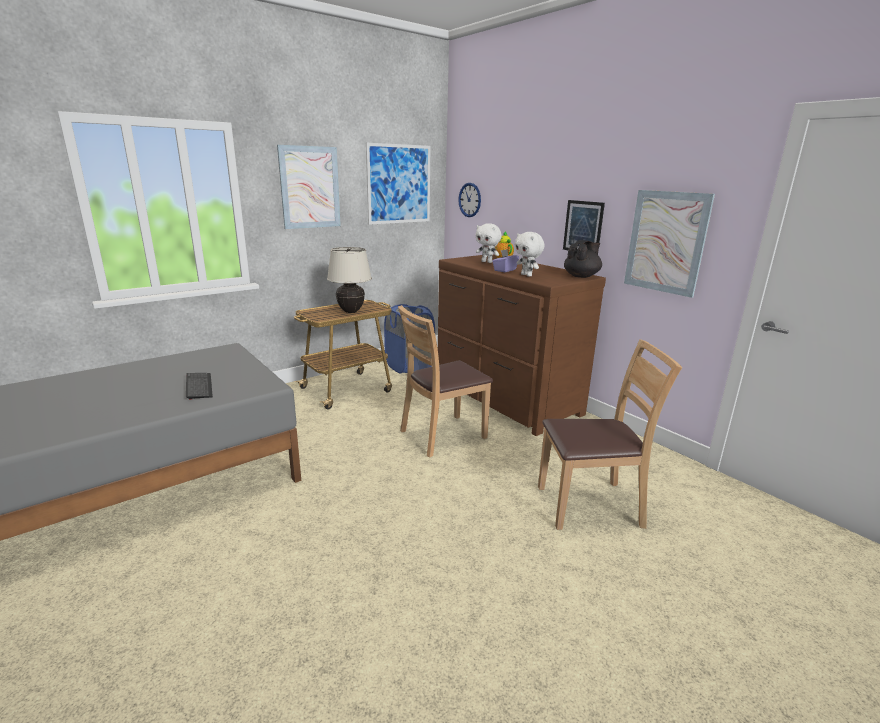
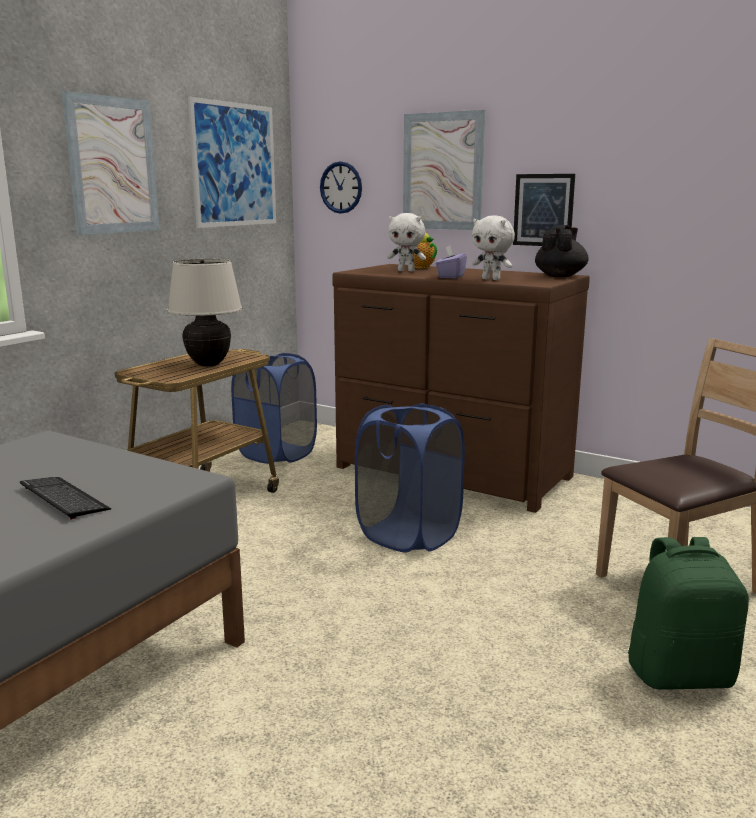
camera: 20 degrees left, 5 degrees down
brown chair [398,305,493,458] -> blue laundry basket [355,403,465,553]
picture [624,190,715,298] -> picture moved to [403,110,485,230]
none -> green backpack [628,537,749,690]

